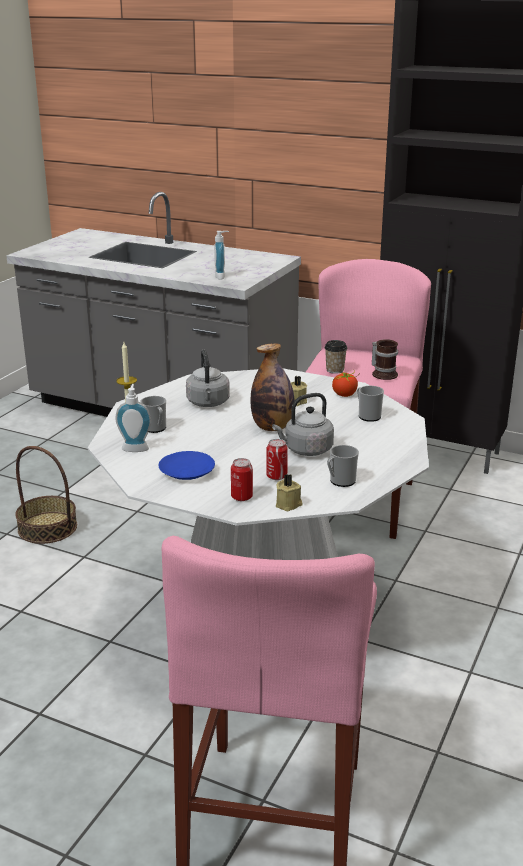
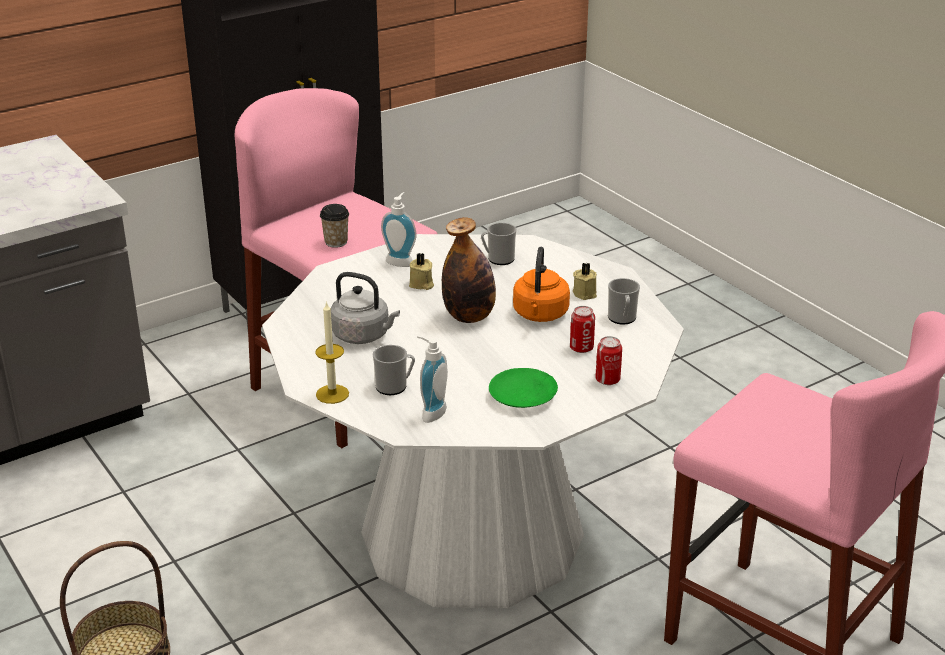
camera: 60 degrees left, 5 degrees up
blue plate [158,451,215,480] -> green plate [489,368,558,408]
soap dispenser [214,231,229,280] -> soap dispenser moved to [381,192,416,267]
grey kettle [272,393,334,456] -> orange kettle [513,247,570,322]
beige candle [276,474,303,511] -> beige candle moved to [573,263,597,300]
tomato [332,370,360,397] -> none
mug [372,339,398,380] -> none

